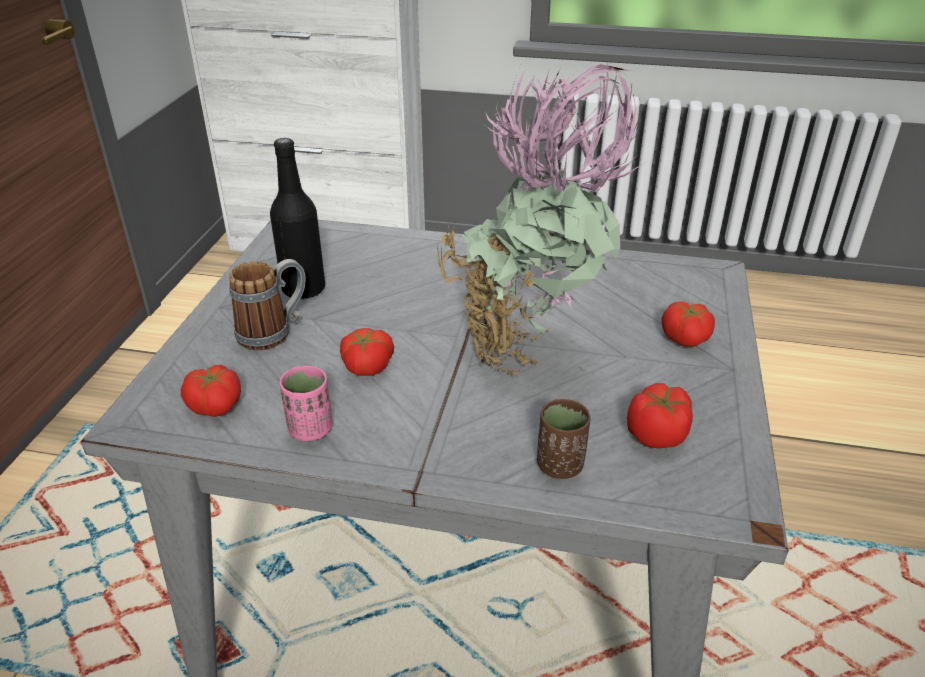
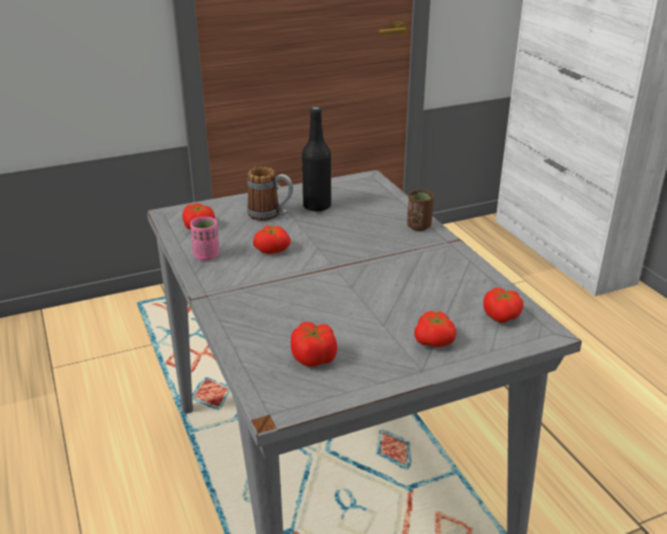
camera: 55 degrees right, 5 degrees down
potted plant [436,64,644,375] -> none
brown cup [537,399,590,479] -> brown cup moved to [407,190,434,231]
none -> tomato [483,288,524,322]

